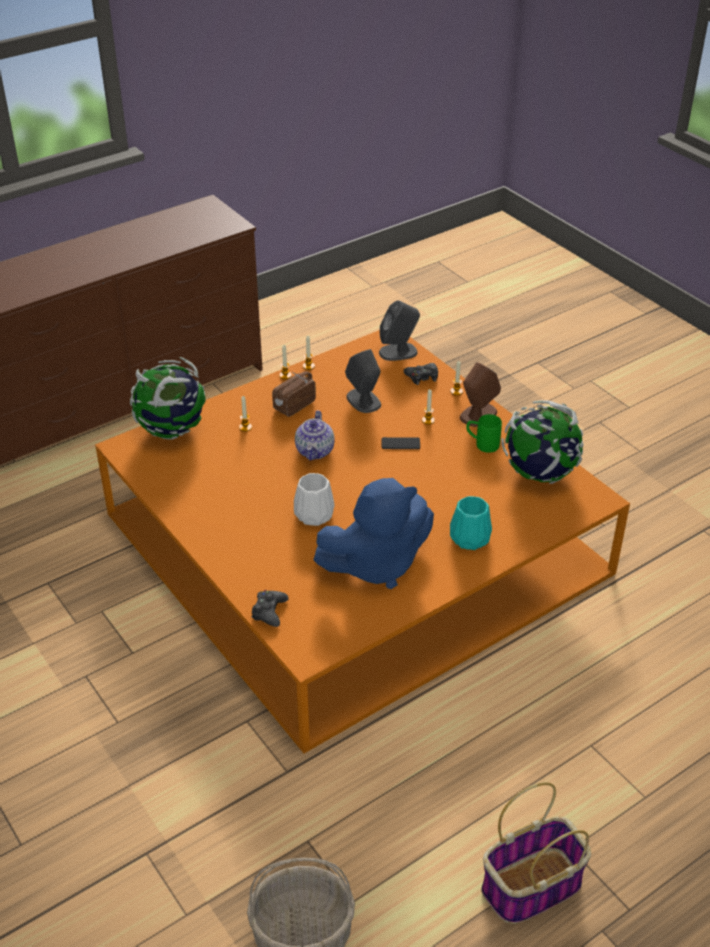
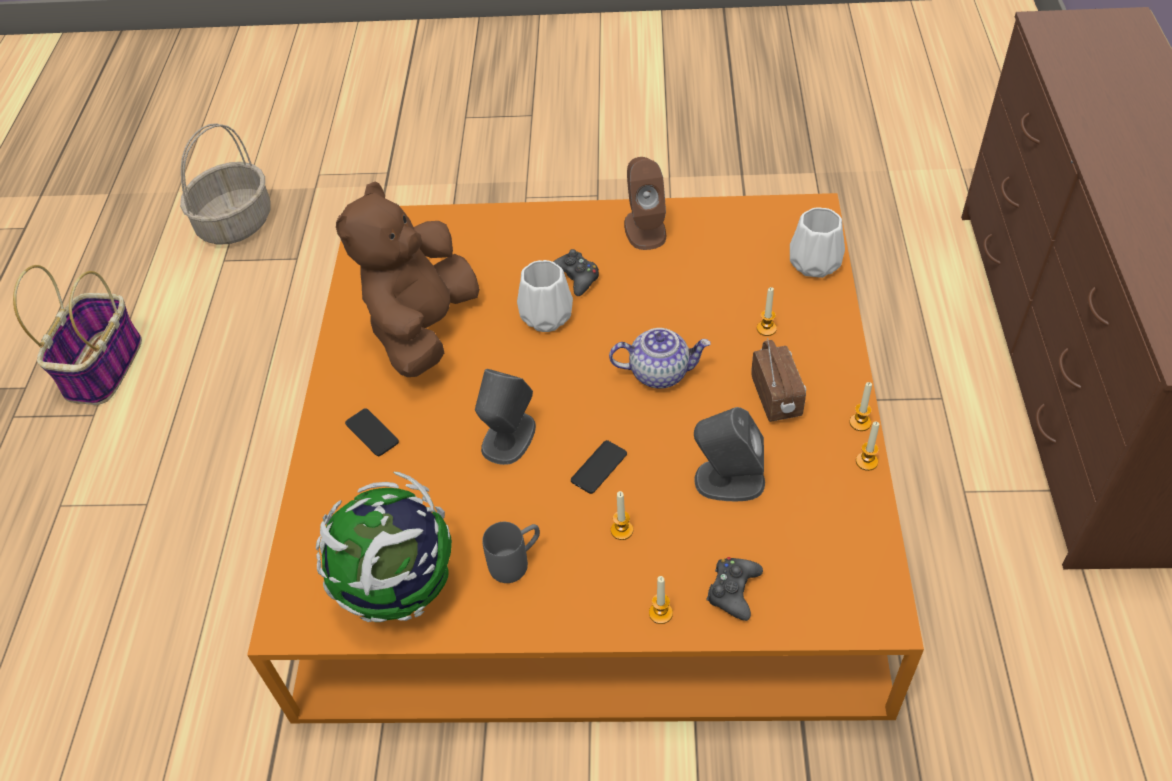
camera: 130 degrees right, 10 degrees up
globe [130,357,206,439] -> white vase [790,207,845,278]
black game controller [251,590,288,627] -> black game controller moved to [553,249,599,296]
teapot [295,410,334,461] -> teapot turned 135 degrees clockwise [609,328,711,388]
blue plush toy [314,478,434,589] -> brown plush toy [336,182,479,377]
grey speaker [379,300,420,361] -> grey speaker moved to [475,369,536,465]
turquoise vase [450,496,492,550] -> phone [345,408,399,456]
brown speaker [460,362,501,427] -> brown speaker moved to [624,157,666,250]
green mug [466,414,502,453] -> grey mug [482,522,540,583]

